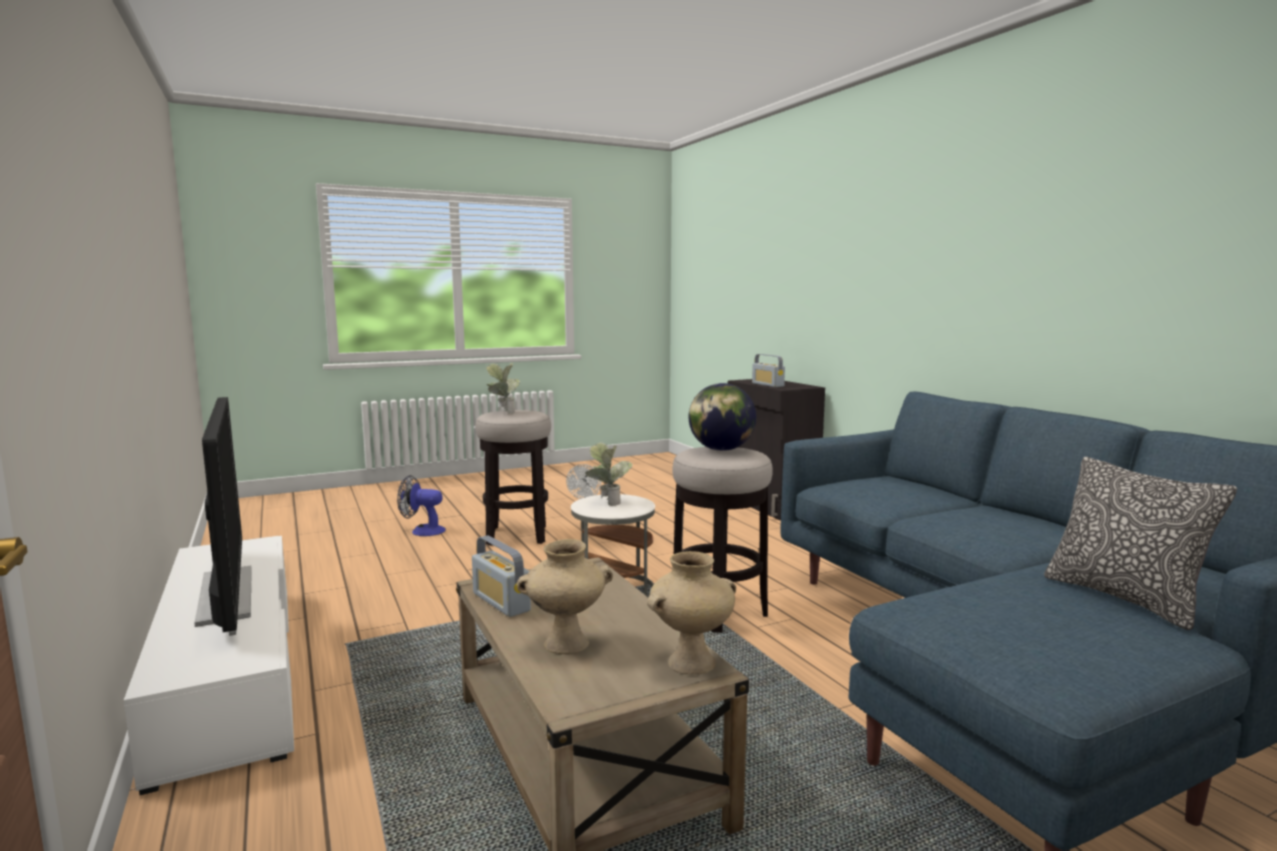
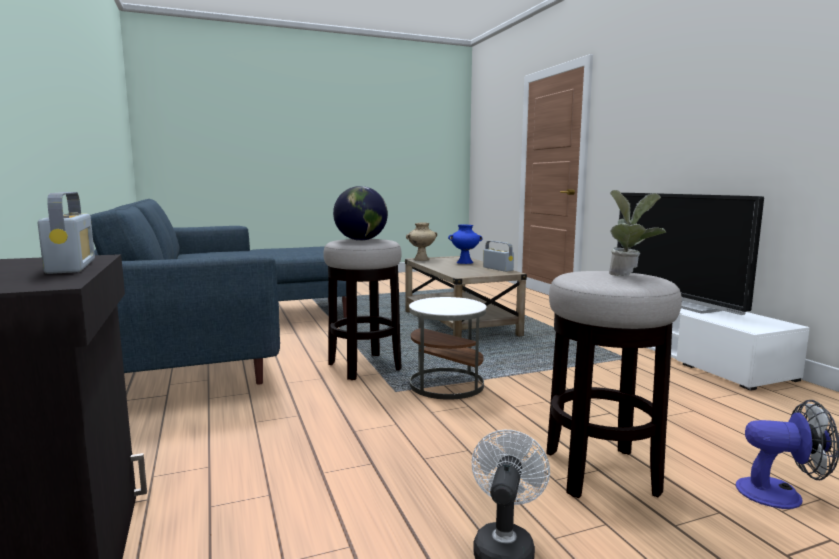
camera: 175 degrees left, 0 degrees up
beige vase [517,539,613,654] -> blue vase [448,225,483,264]
potted plant [585,442,632,506] -> none
pillow [1044,457,1237,630] -> none

